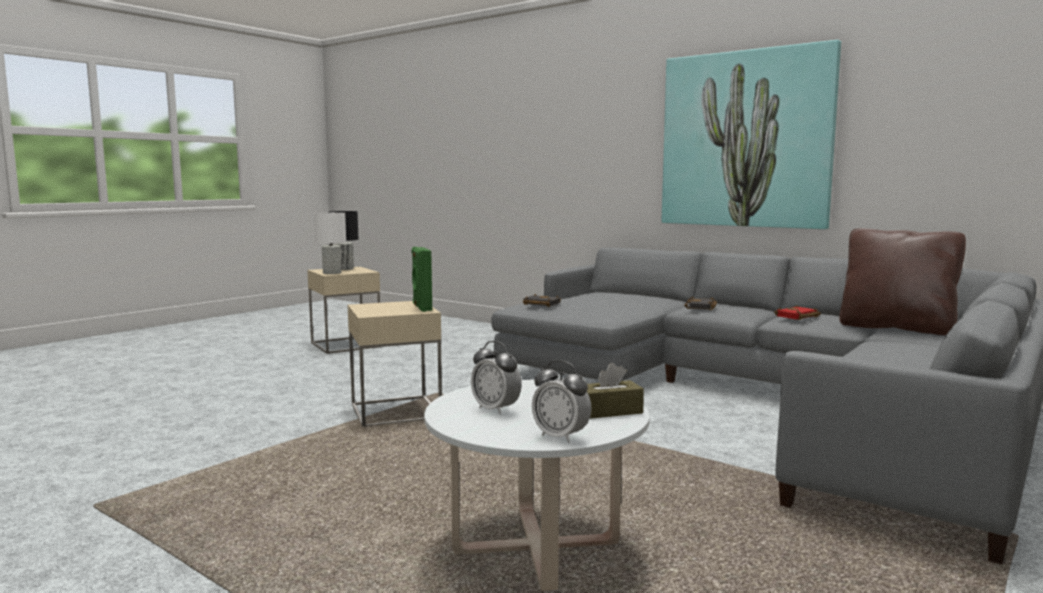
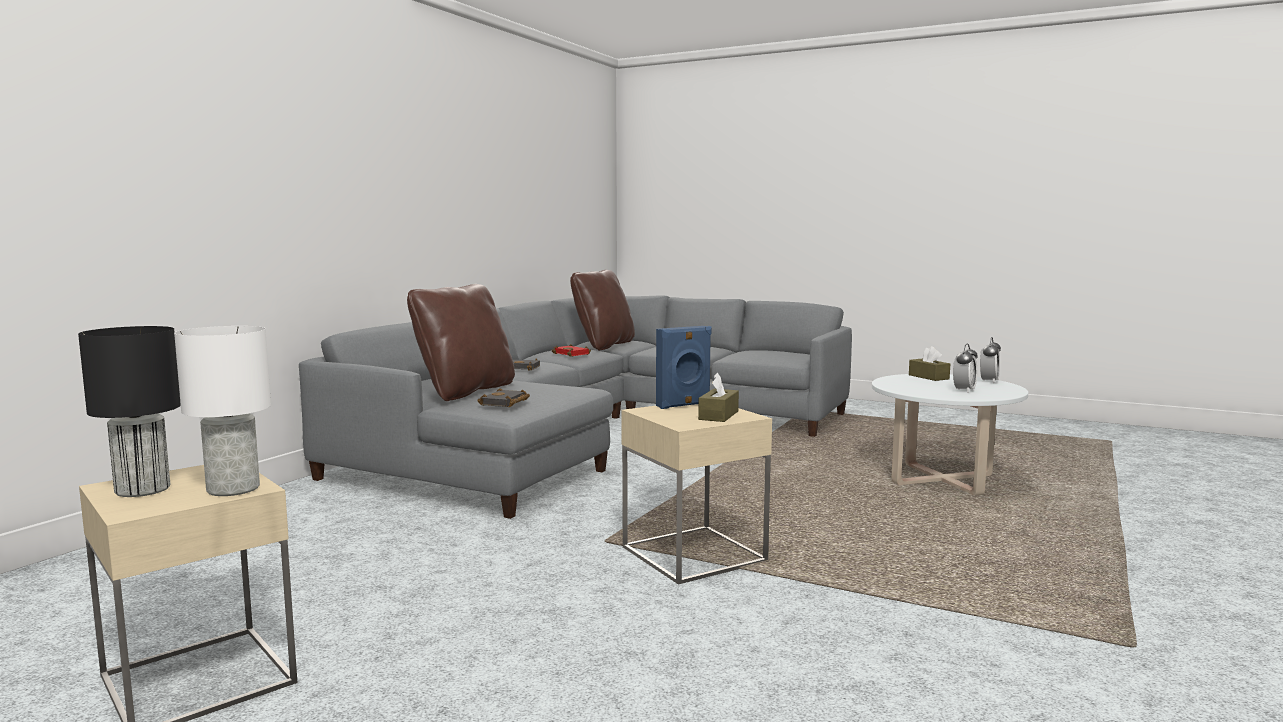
camera: 100 degrees left, 0 degrees up
green speaker [411,247,432,312] -> blue speaker [656,326,712,409]
picture [662,40,841,229] -> none
none -> brown pillow [407,284,515,401]
none -> brown tissue box [698,373,739,422]

